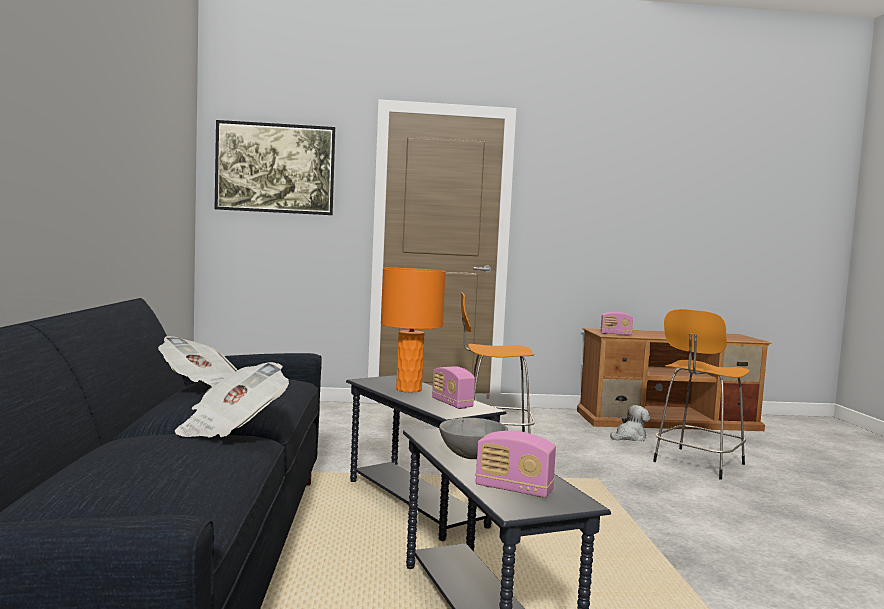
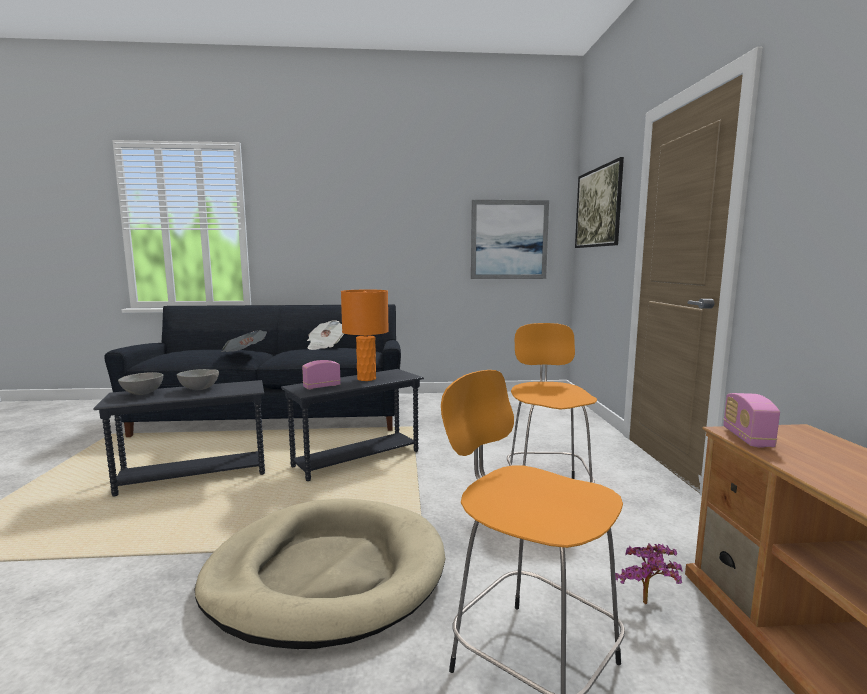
camera: 90 degrees right, 5 degrees up
radio [476,431,556,498] -> grey bowl [118,372,163,395]
plush toy [610,405,649,441] -> potted plant [615,543,683,604]
none -> beige dog bed [194,498,446,649]
none -> picture [471,200,549,279]

